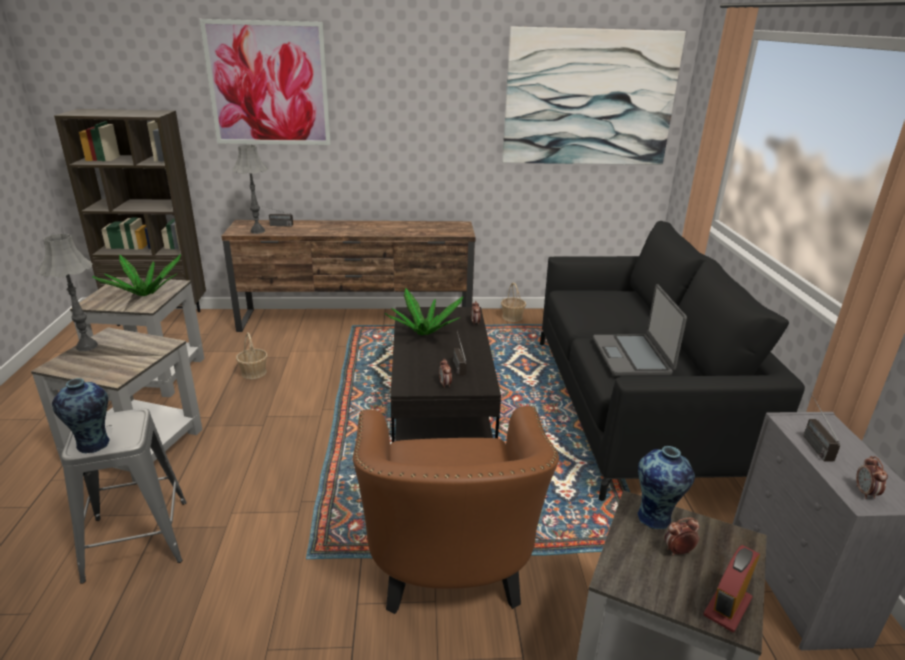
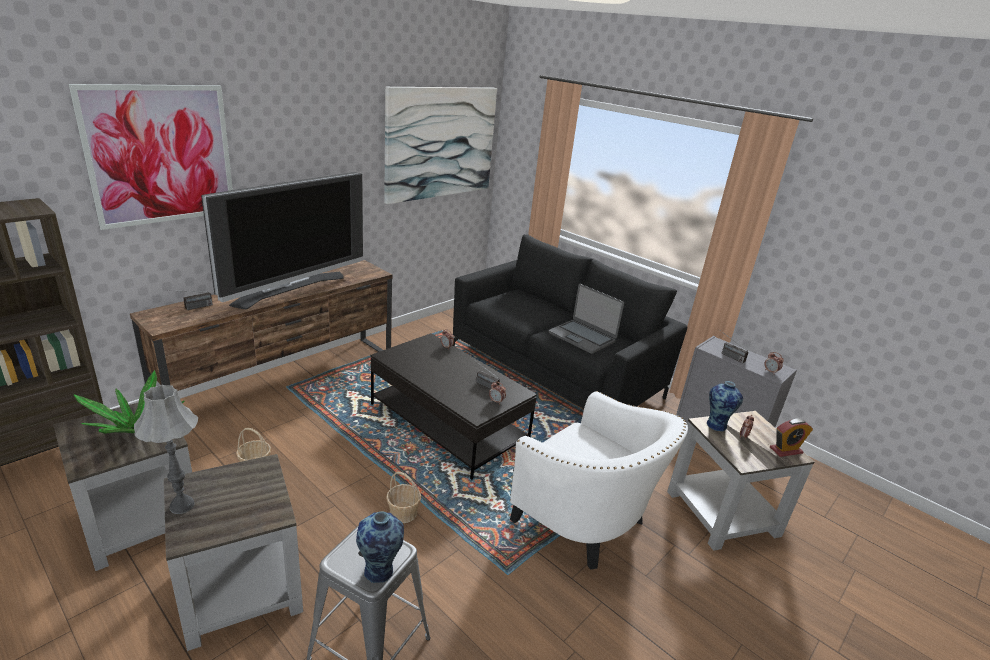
camera: 45 degrees left, 0 degrees up
grey table lamp [232,145,268,234] -> none
brown armchair [353,406,559,614] -> white armchair [510,391,688,570]
potted plant [385,288,464,335] -> none
basket [501,282,526,322] -> basket moved to [386,472,421,523]
alarm clock [703,545,760,632] -> alarm clock turned 105 degrees counterclockwise [770,419,813,457]
none -> television [201,172,363,309]

